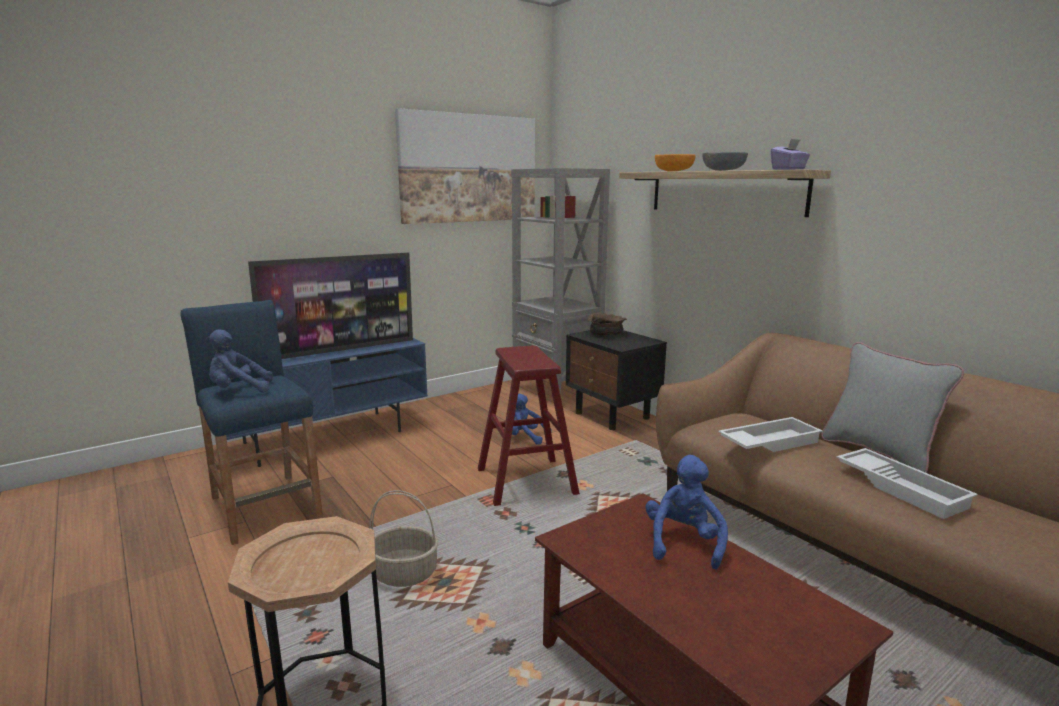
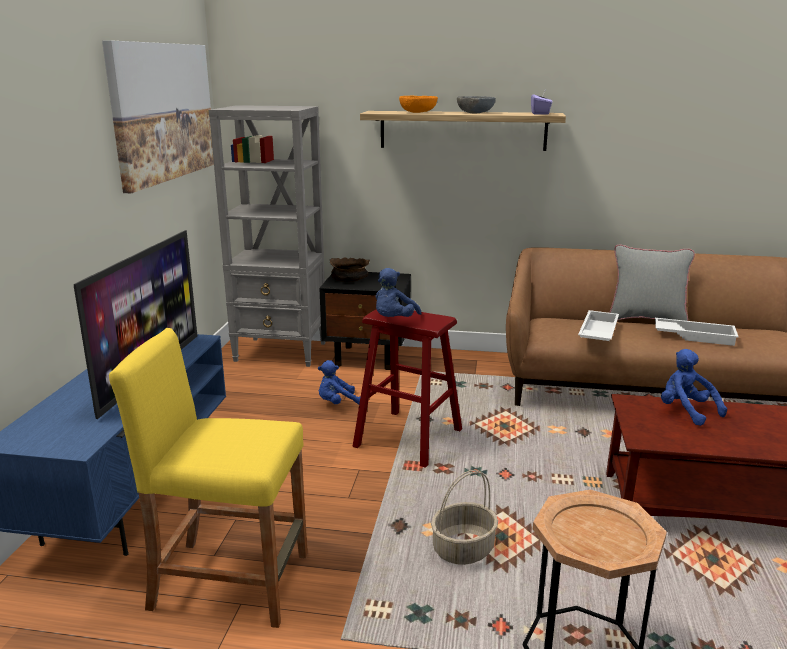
camera: 45 degrees left, 5 degrees up
blue stool [181,300,323,545] -> yellow stool [109,328,308,628]
blue plush toy [206,330,273,393] -> blue plush toy moved to [375,268,421,317]

